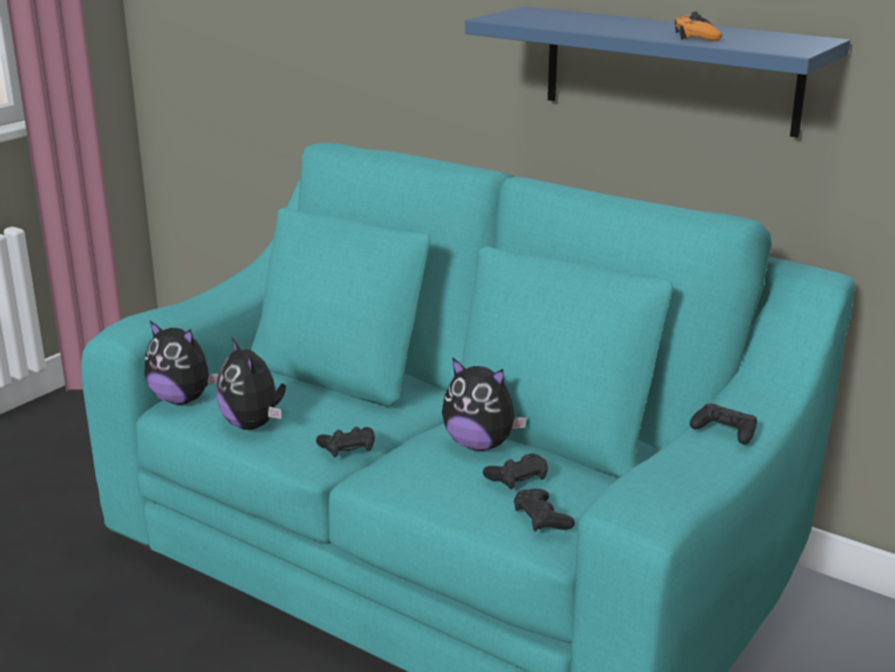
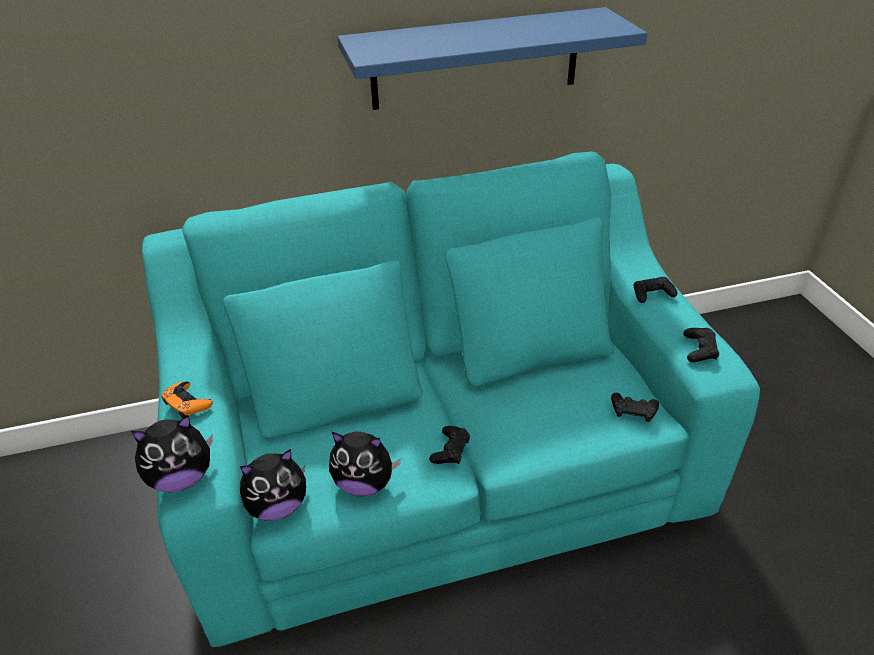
camera: 50 degrees left, 15 degrees up
plush toy [442,357,527,451] -> plush toy moved to [131,415,213,492]
black game controller [483,454,548,490] -> black game controller moved to [683,328,719,362]
orange game controller [675,11,722,41] -> orange game controller moved to [161,381,212,418]

